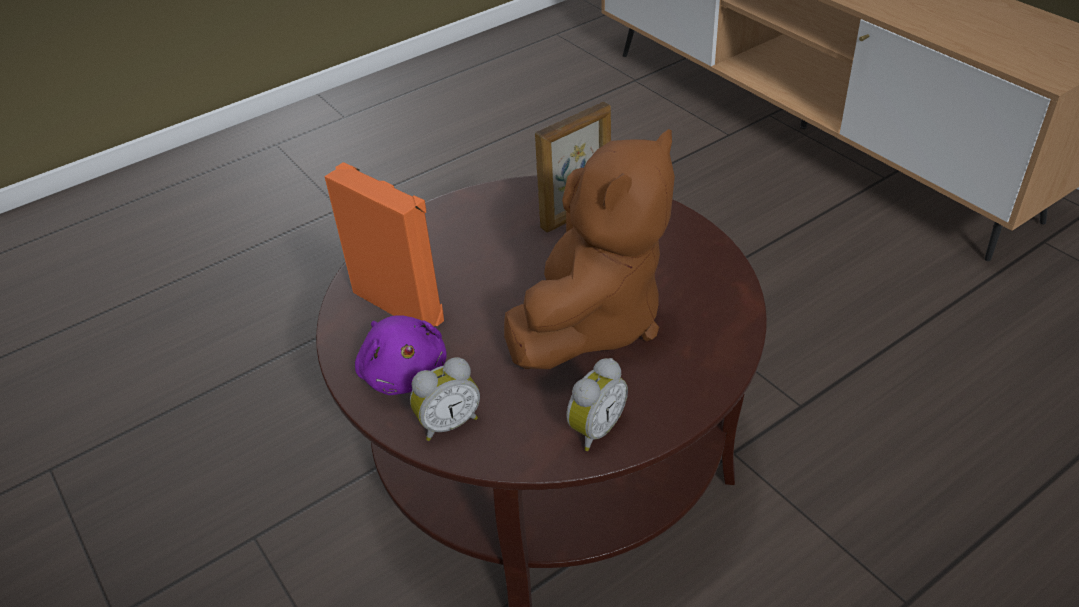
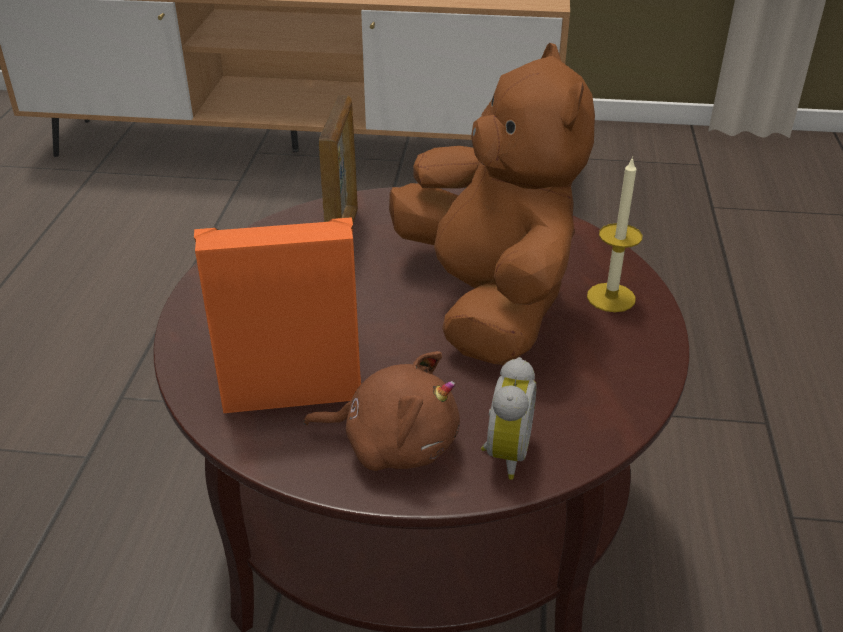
camera: 50 degrees left, 5 degrees down
purple plush toy [355,315,447,395] -> brown plush toy [303,351,460,471]
alarm clock [566,358,628,451] -> none
none -> candle [587,157,642,312]

